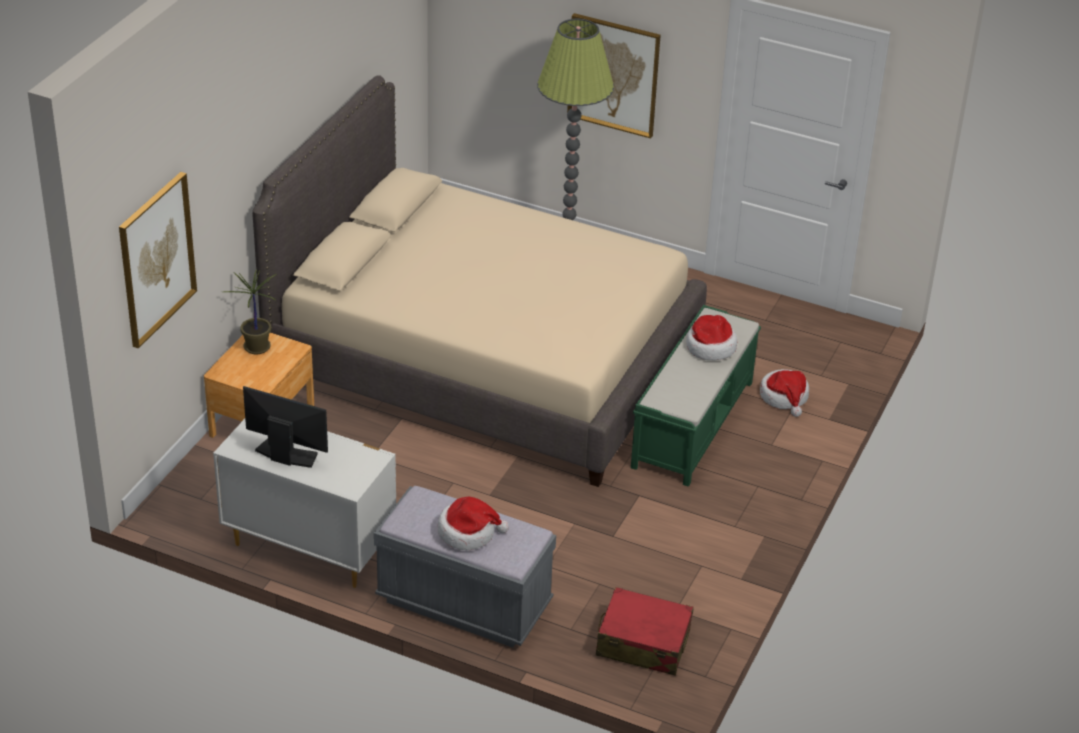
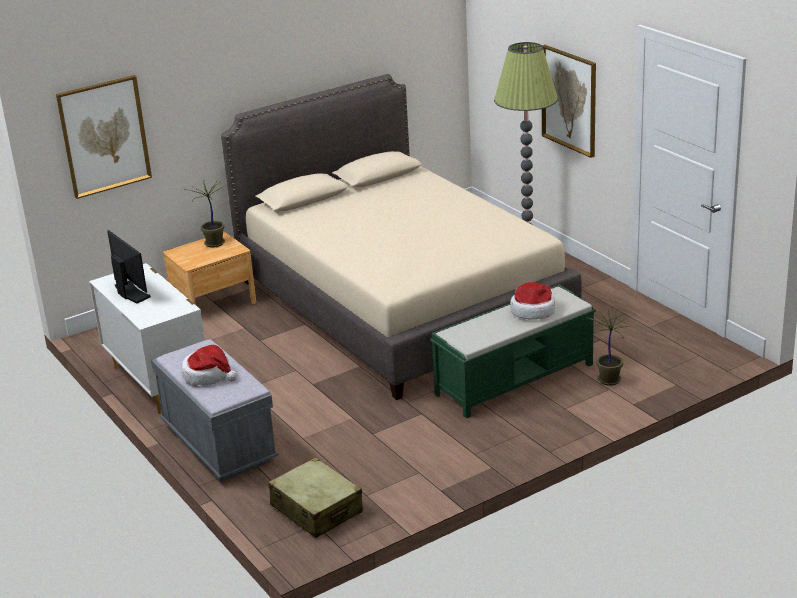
camera: 35 degrees right, 10 degrees down
red suitcase [596,587,694,675] -> beige suitcase [268,457,363,538]
hat [760,369,809,417] -> potted plant [587,309,641,386]

